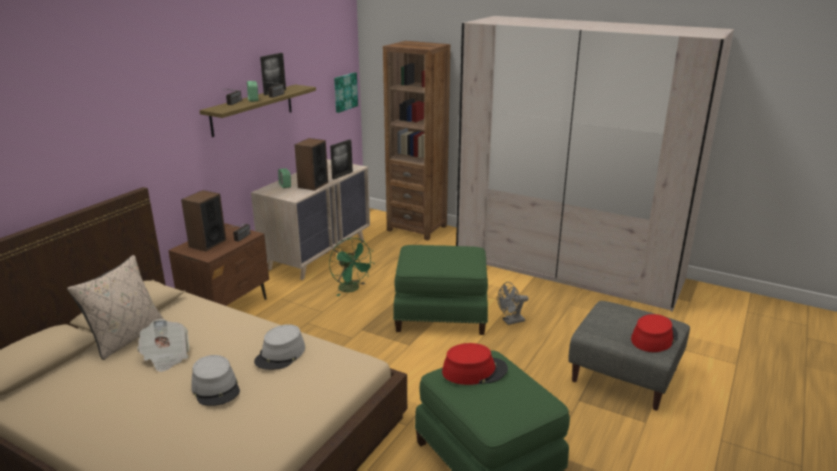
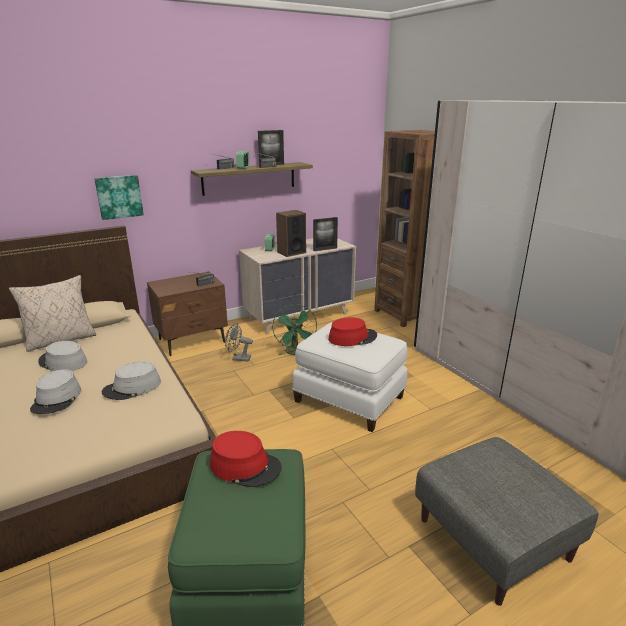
camera: 30 degrees right, 0 degrees up
newspaper [137,319,189,372] -> grey hat [38,341,87,371]
speaker [181,190,226,251] -> none
picture [334,73,358,113] -> picture moved to [94,175,144,220]
green ottoman [393,245,488,335] -> white ottoman [292,322,408,432]
grey fan [497,282,529,325] -> grey fan moved to [225,323,253,361]
red hat [631,314,678,352] -> red hat moved to [328,317,377,346]

